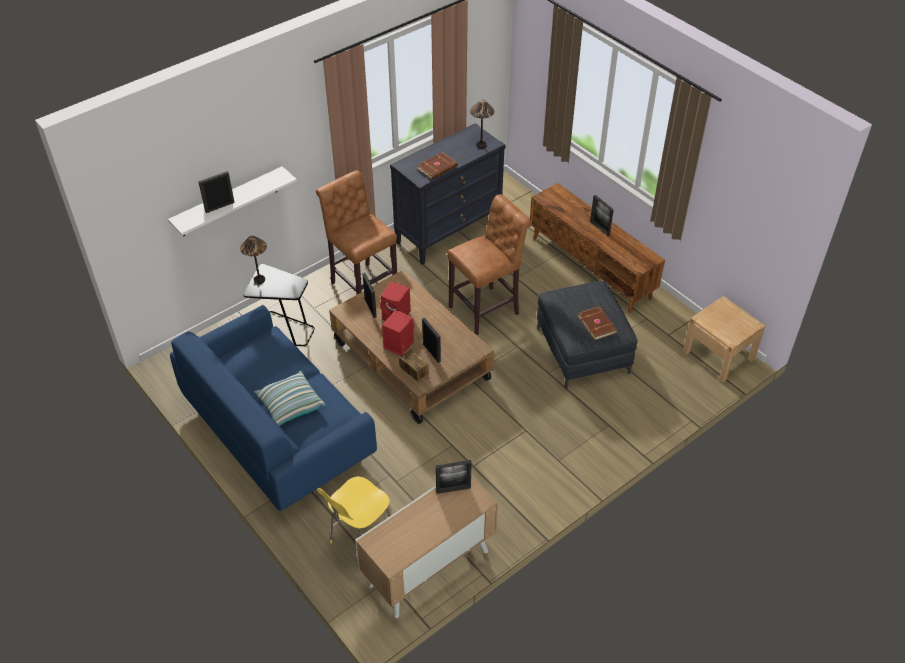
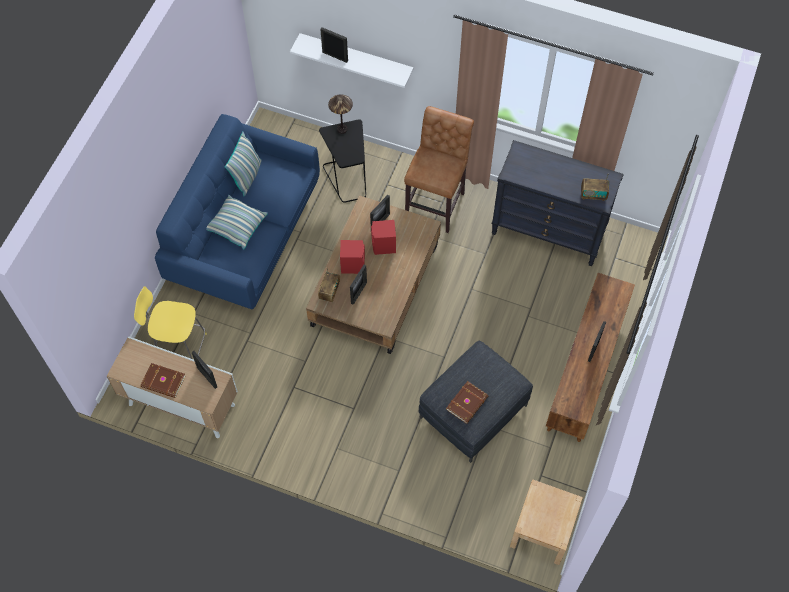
camera: 60 degrees right, 15 degrees up
brown book [417,152,458,180] -> brown book moved to [141,363,186,398]
brown stool [447,194,532,335] -> none
table lamp [470,100,494,149] -> radio [581,175,609,201]
none -> pillow [225,132,262,196]

